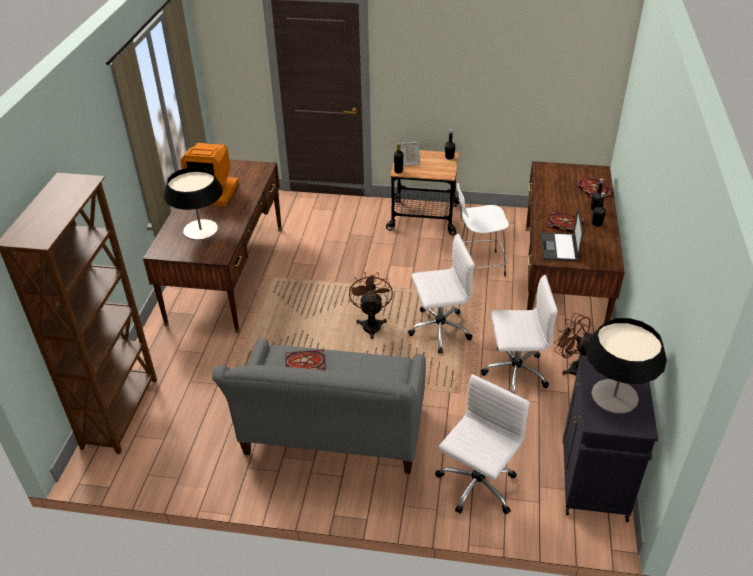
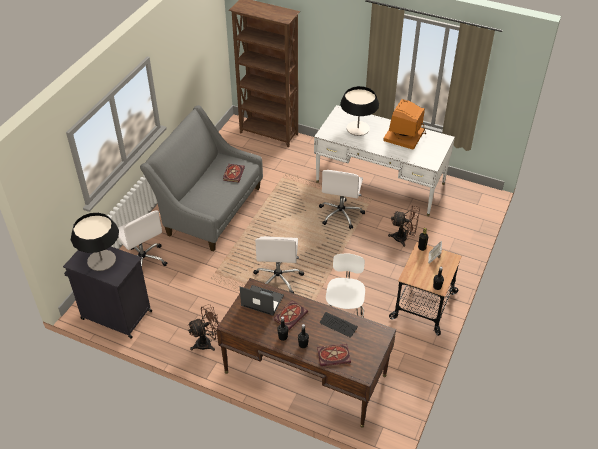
camera: 105 degrees right, 5 degrees up
brown desk [143,159,282,333] -> white desk [314,105,455,216]
brown fan [349,272,393,339] -> brown fan moved to [388,206,420,247]
white office chair [481,275,558,393] -> white office chair moved to [319,170,365,229]
none -> keyboard [320,312,358,338]

